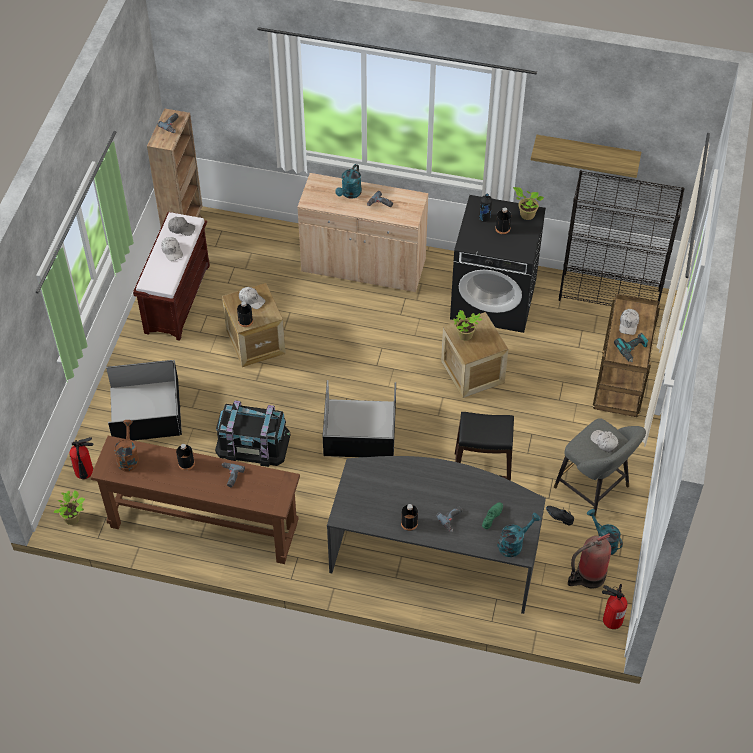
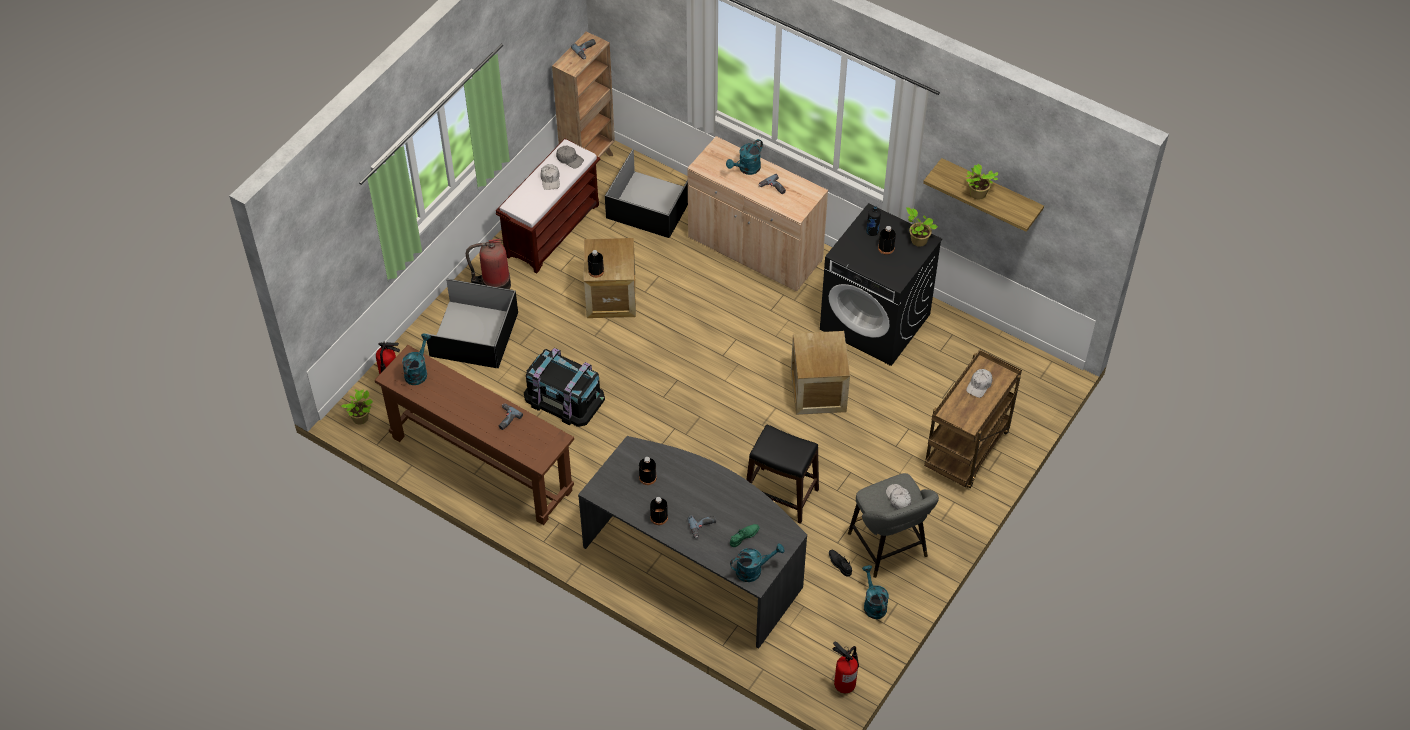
camera: 20 degrees right, 0 degrees up
brown watering can [114,420,139,472] -> turquoise watering can [402,333,431,385]
black bottle [176,444,195,470] -> black bottle moved to [639,457,657,485]
white cap [239,287,265,309] -> none
black storage box [323,380,396,457] -> black storage box moved to [605,149,688,238]
potted plant [453,310,482,340] -> potted plant moved to [966,164,998,200]
black bookcase [559,170,685,306] -> none
fire extinguisher [568,533,611,588] -> fire extinguisher moved to [466,238,511,289]
power drill [614,333,648,363] -> none

